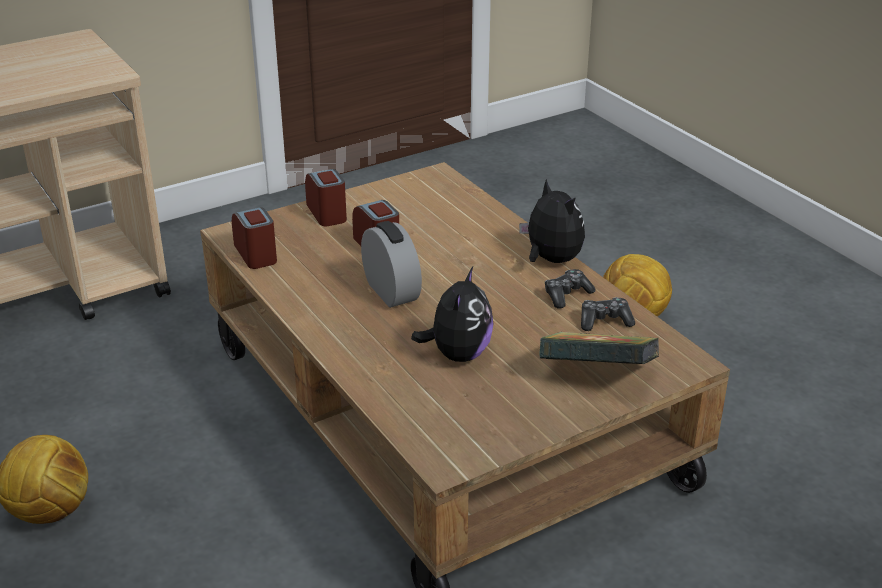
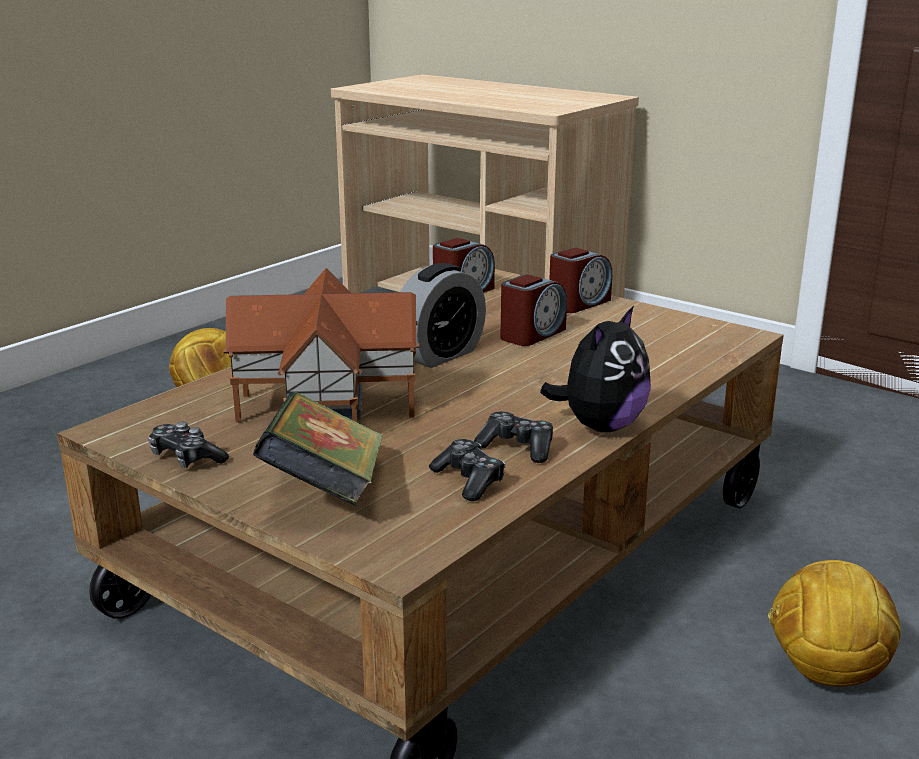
camera: 70 degrees right, 10 degrees down
plush toy [411,267,493,362] -> toy house [223,268,419,422]
none -> game controller [148,422,229,468]

